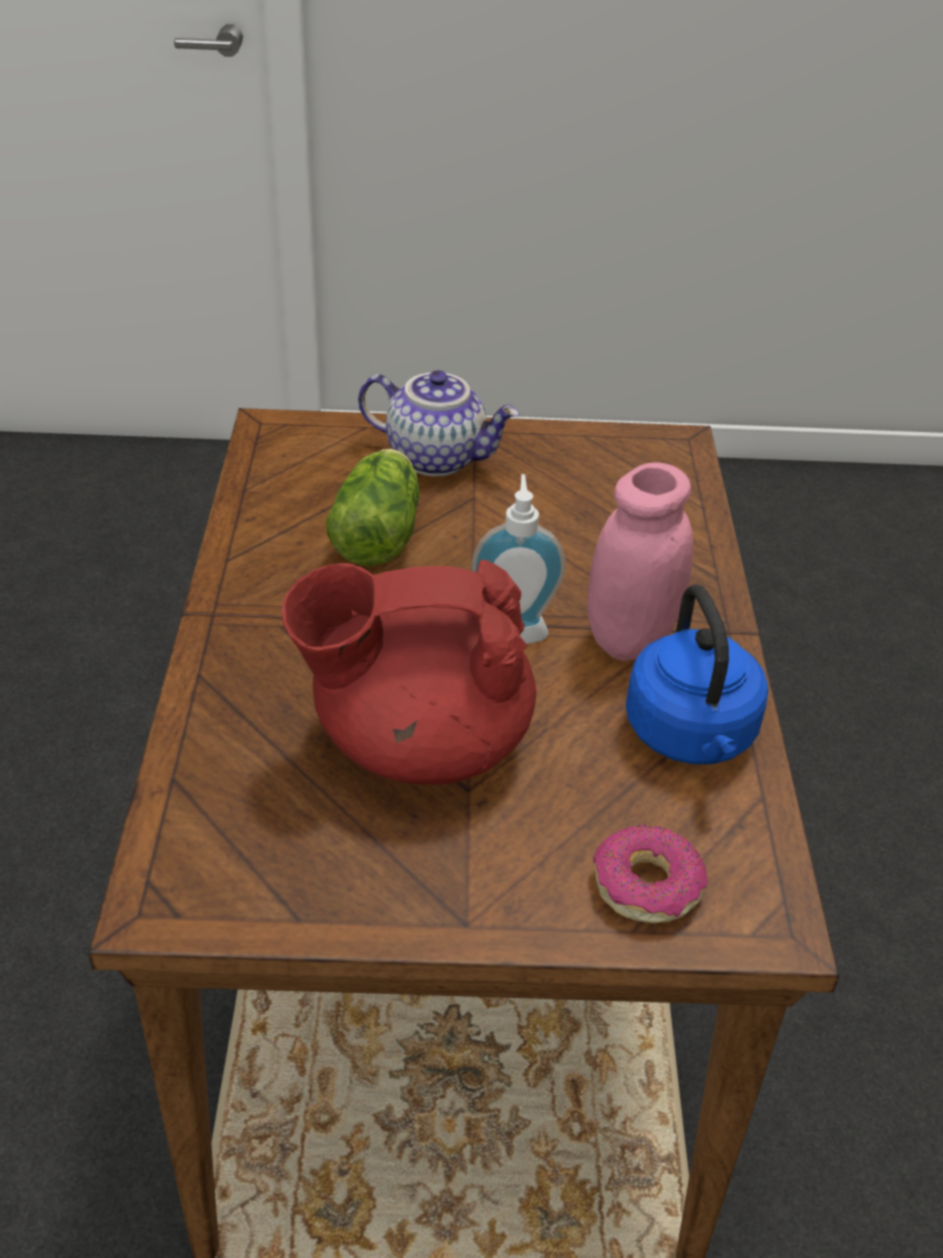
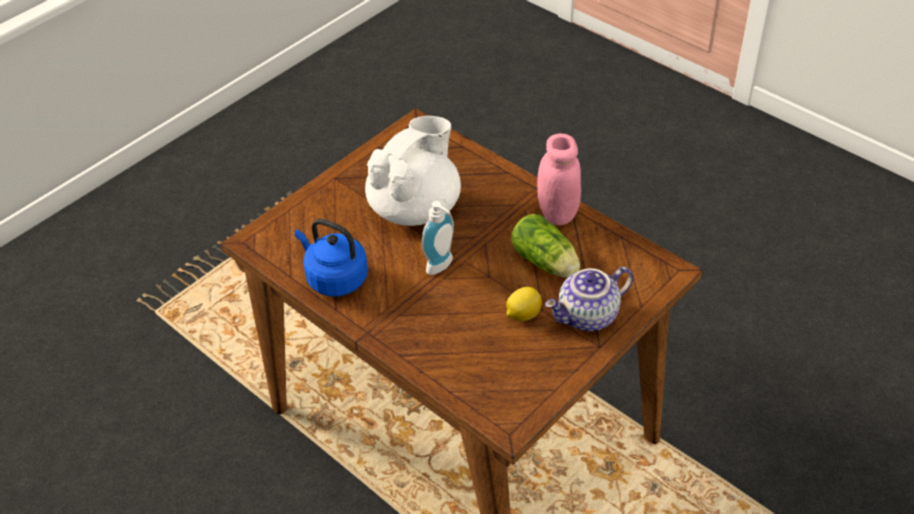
camera: 135 degrees right, 5 degrees up
red teapot [282,560,536,785] -> white teapot [365,116,461,226]
pink jar [587,462,693,661] -> pink jar moved to [537,134,581,226]
donut [593,825,708,923] -> none
none -> lemon [506,287,542,321]

